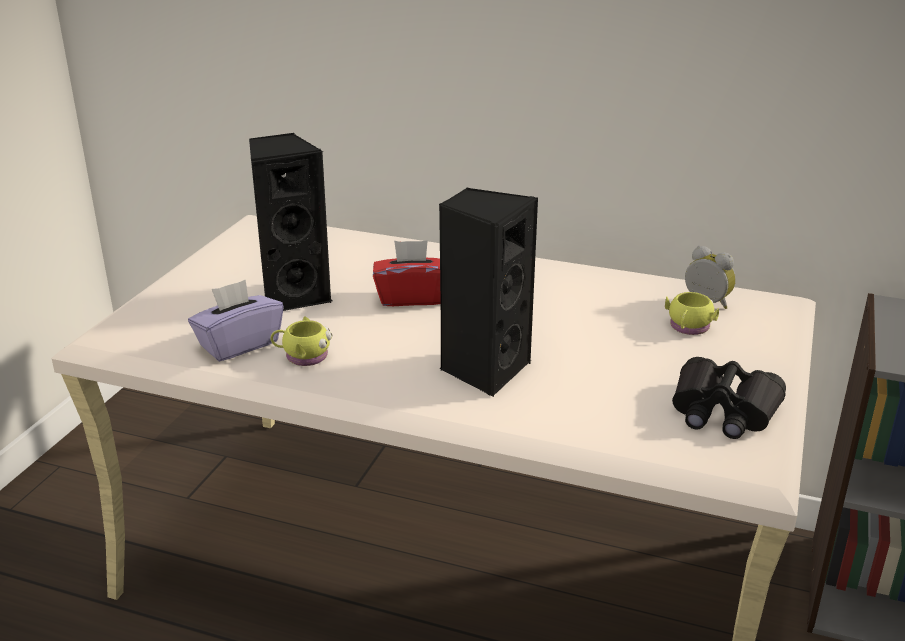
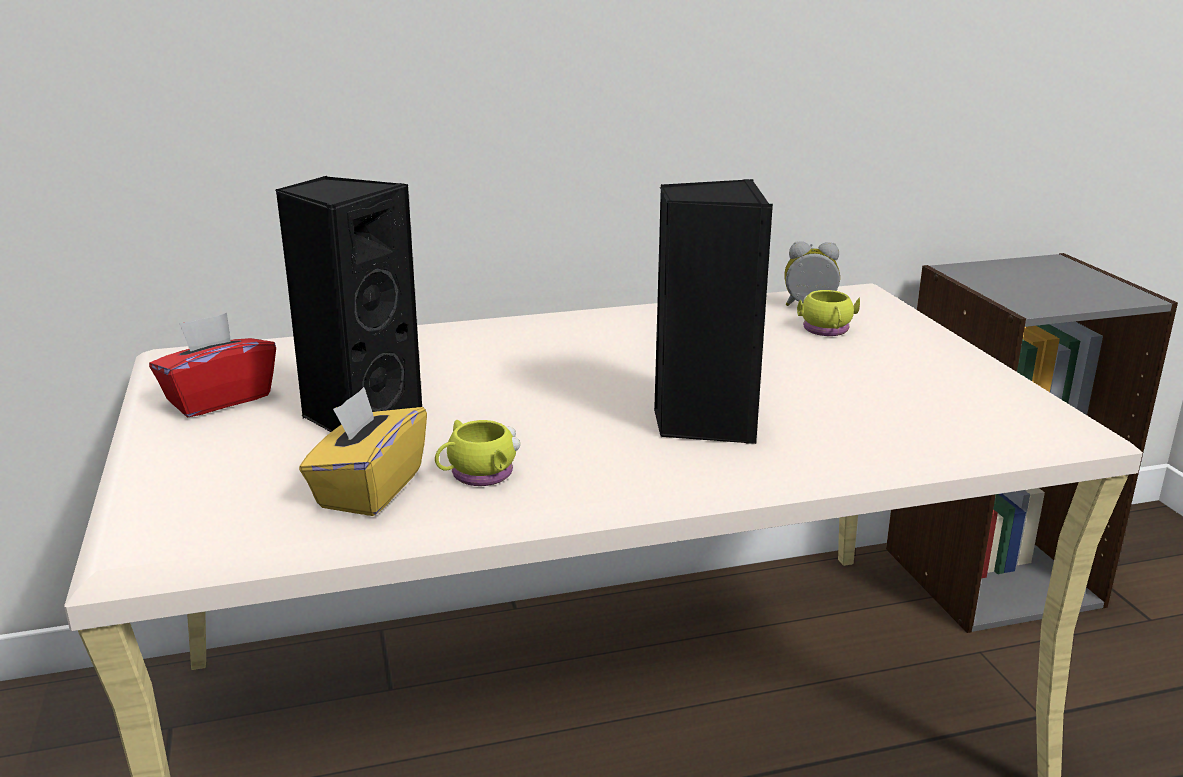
camera: 35 degrees left, 5 degrees down
purple tissue box [188,280,284,362] -> yellow tissue box [299,387,427,516]
red tissue box [373,240,441,306] -> red tissue box moved to [149,313,276,418]
black binoculars [672,357,786,439] -> none

